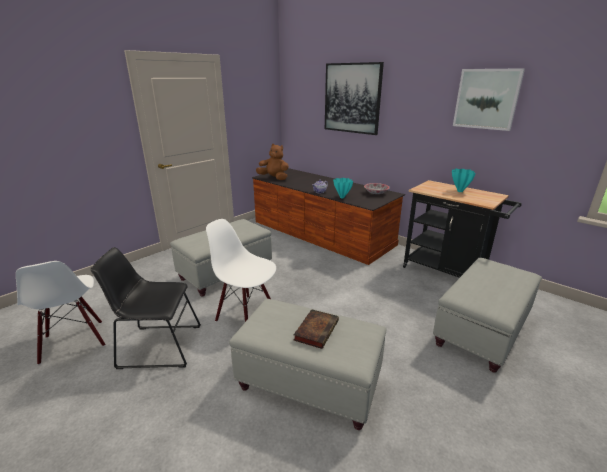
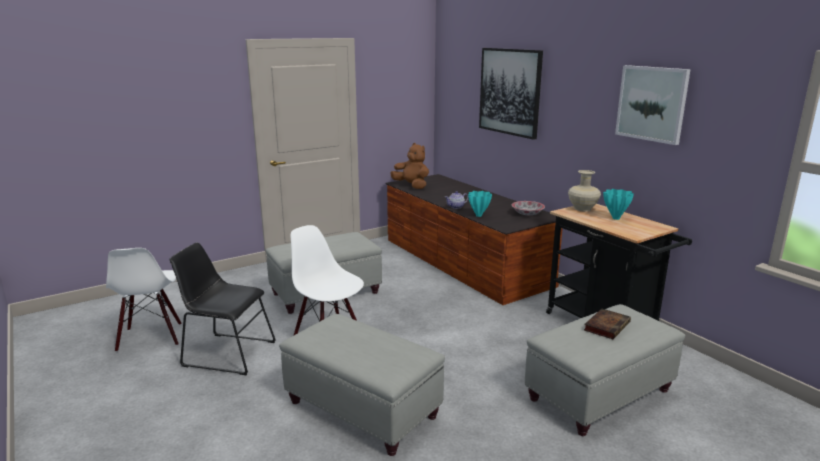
camera: 15 degrees right, 5 degrees down
book [293,309,339,349] -> book moved to [584,309,631,339]
none -> beige vase [568,170,601,212]

